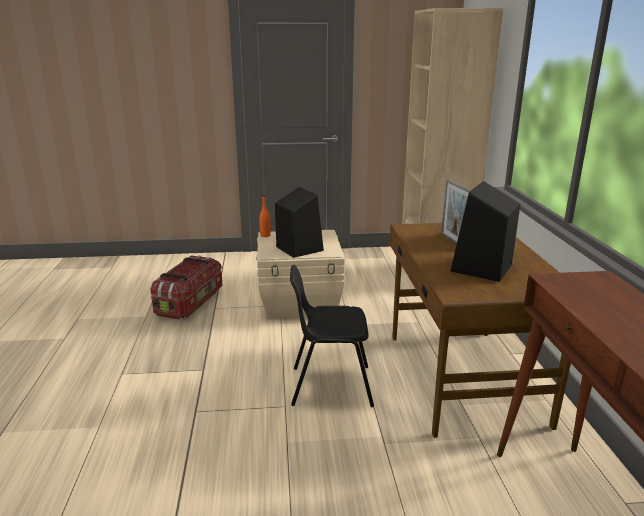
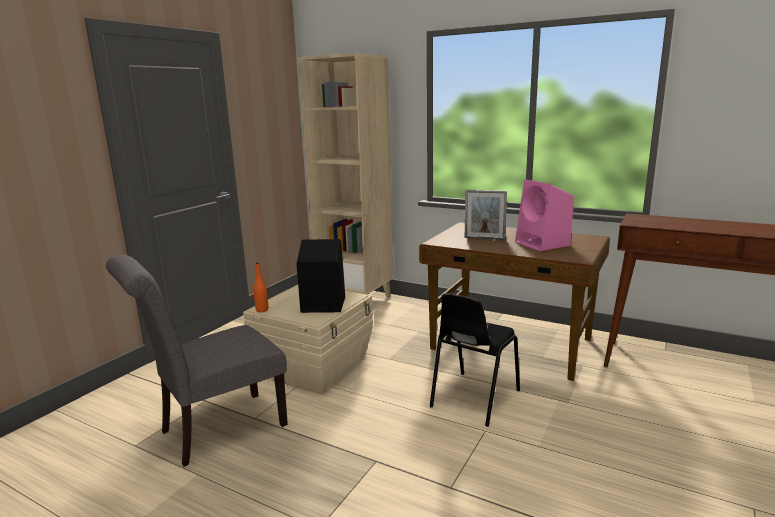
camera: 55 degrees left, 5 degrees down
storage box [150,256,223,319] -> grey chair [106,255,288,467]
black speaker [450,181,520,282] -> pink speaker [515,179,574,251]

